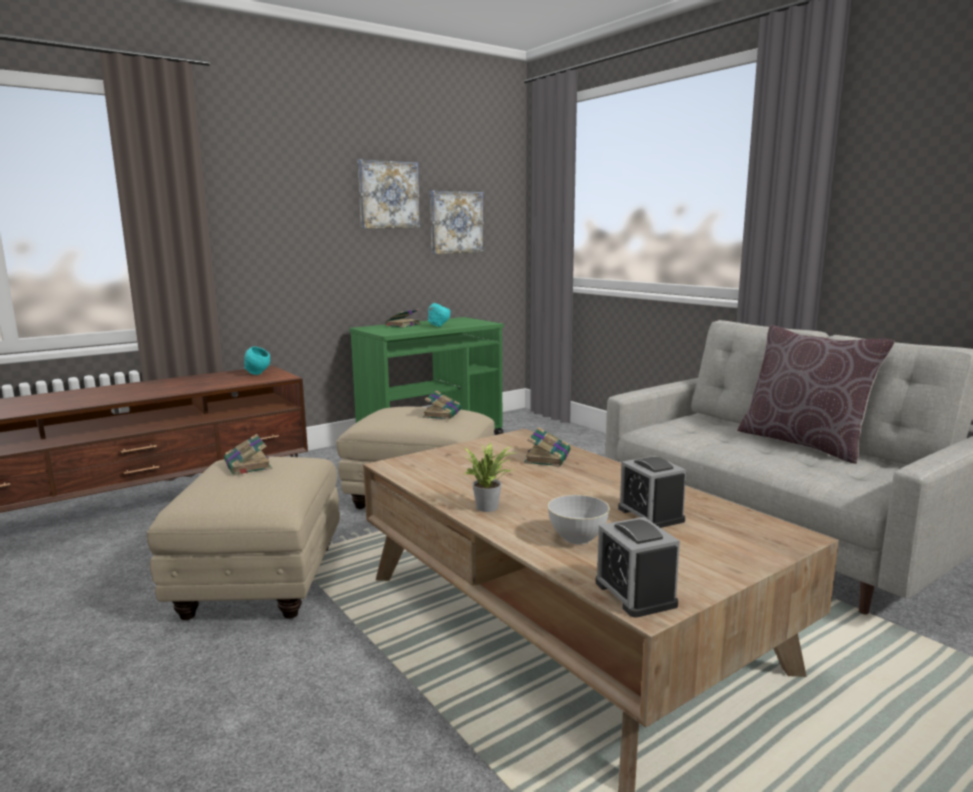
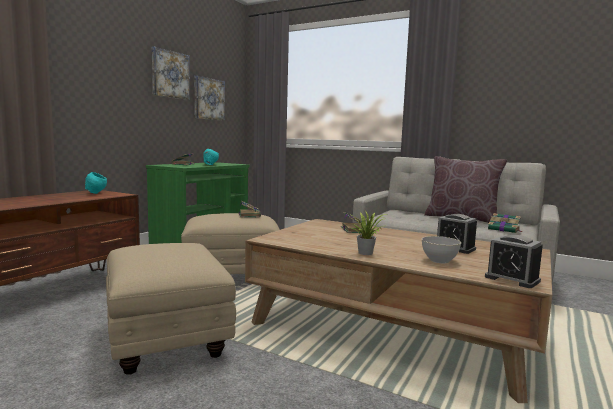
camera: 25 degrees left, 5 degrees down
book [224,434,272,475] -> book moved to [488,213,523,233]

